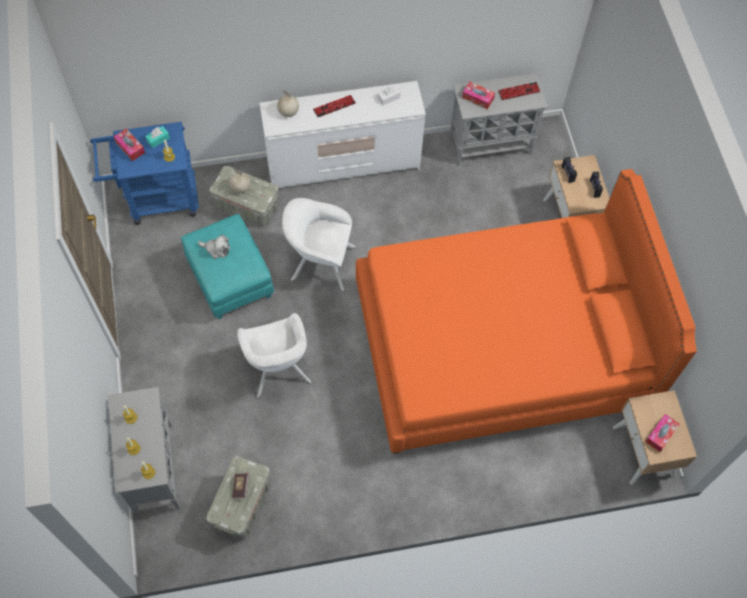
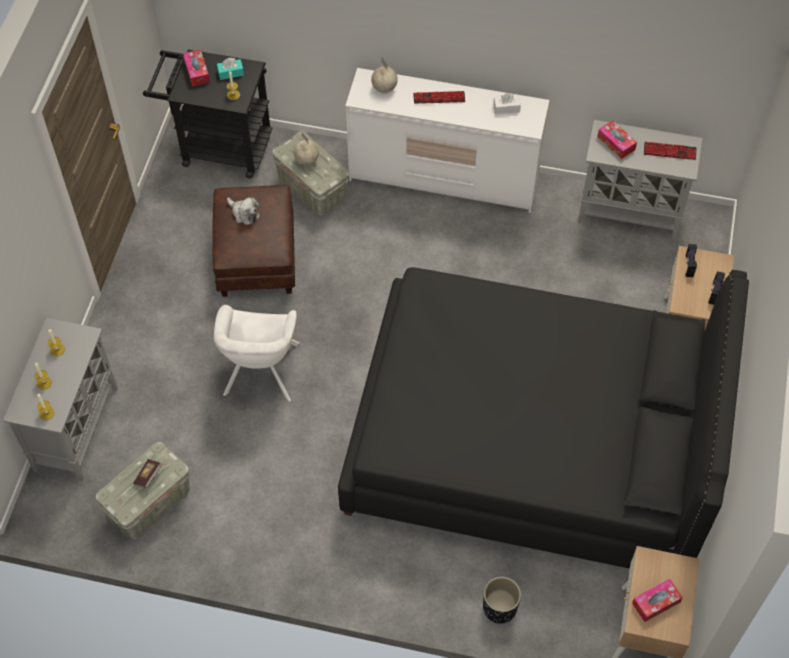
camera: 25 degrees right, 5 degrees down
blue cart [90,122,199,225] -> black cart [143,50,272,179]
turquoise ottoman [181,214,274,319] -> brown ottoman [212,185,295,297]
white armchair [282,198,356,291] -> none
orange bed [356,169,697,454] -> black bed [338,267,749,569]
none -> black planter [483,577,521,624]

